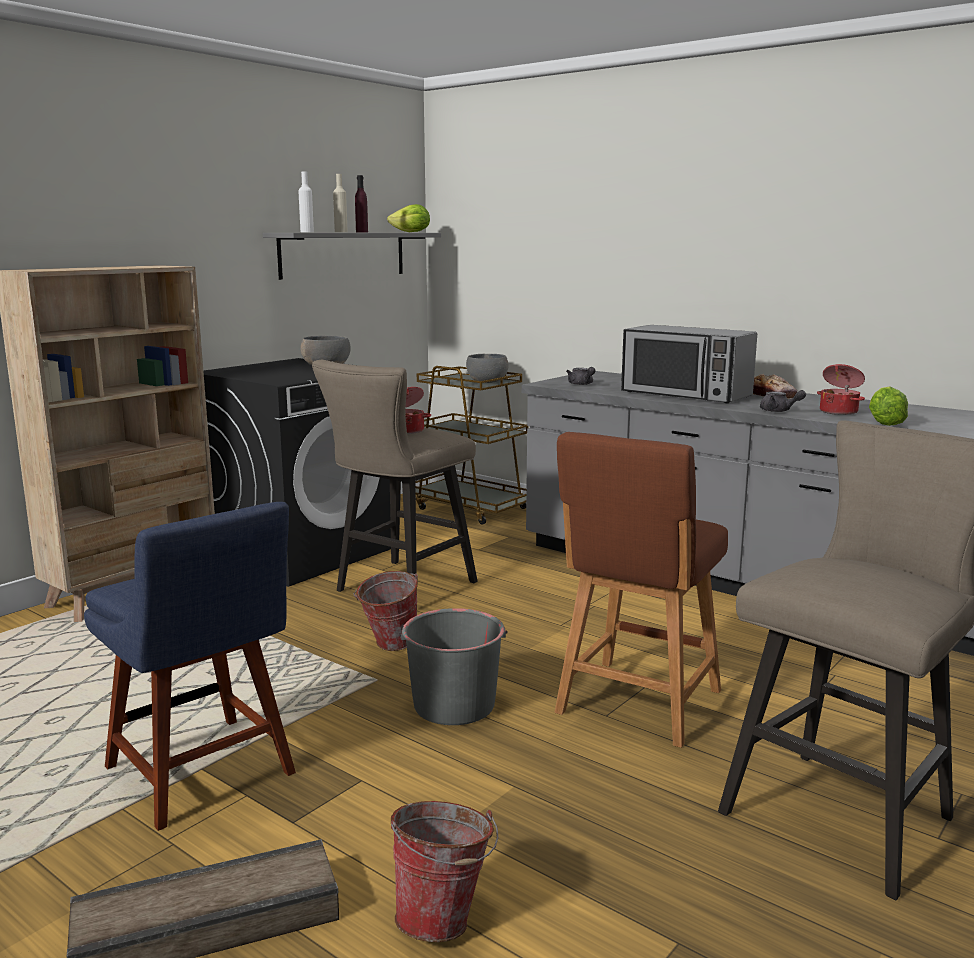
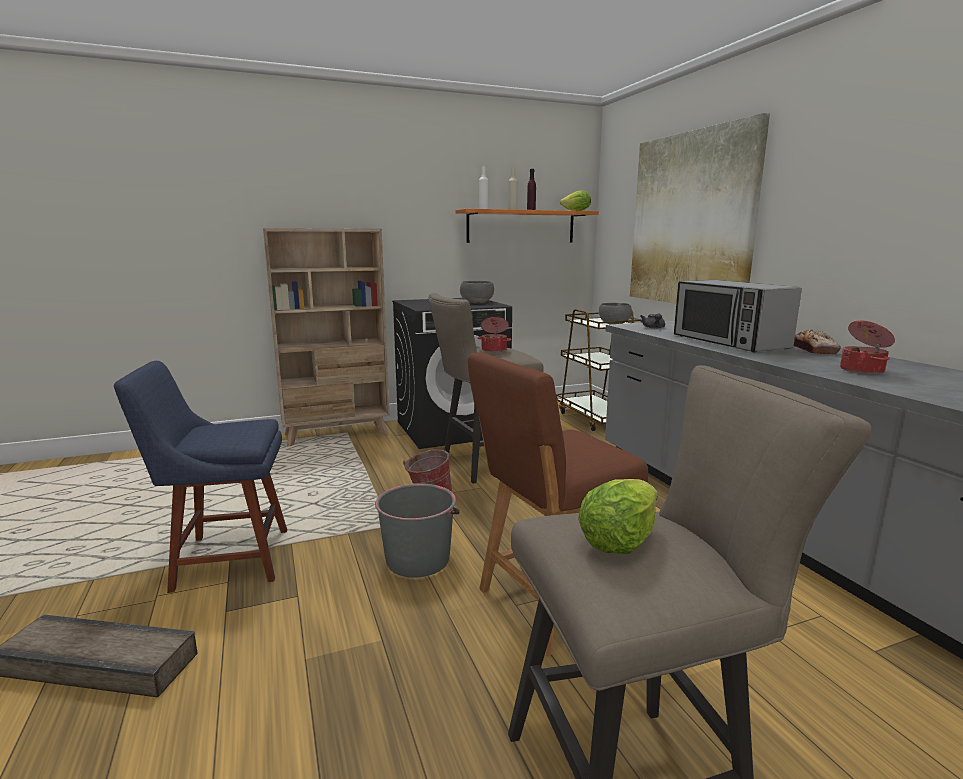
camera: 30 degrees right, 0 degrees up
blue chair [84,502,296,831] -> blue chair turned 90 degrees clockwise [114,361,287,593]
grey shelf [263,233,441,280] -> orange shelf [455,209,599,243]
bucket [391,801,498,942] -> none
grey teapot [760,390,806,412] -> none
lettuce [869,387,908,426] -> lettuce moved to [578,479,658,554]
none -> picture [630,113,770,303]

